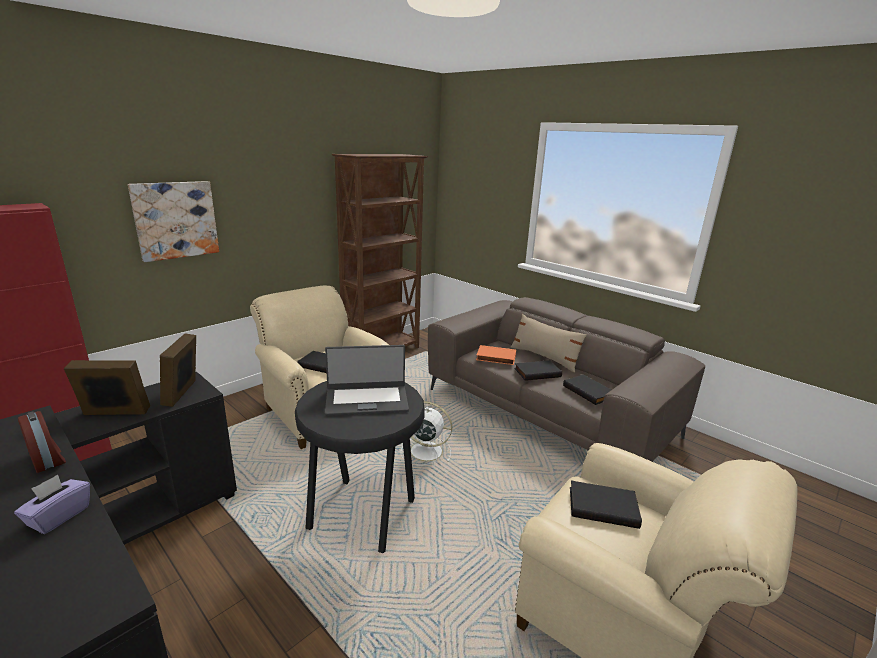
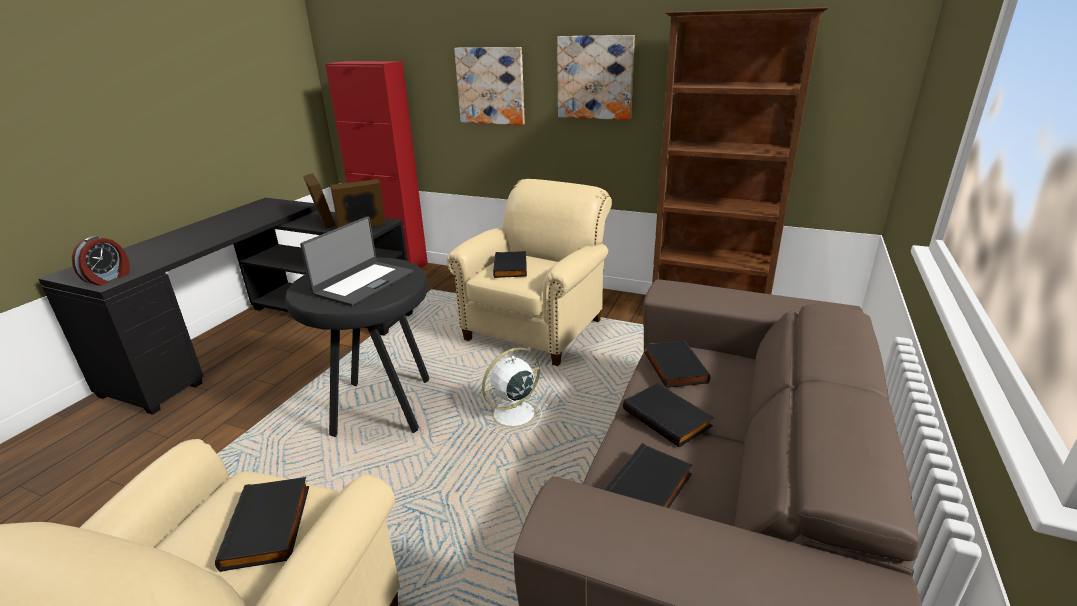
camera: 70 degrees right, 5 degrees up
purple tissue box [14,475,90,534] -> none
alarm clock [18,411,66,473] -> alarm clock moved to [72,236,130,286]
laptop [325,345,409,416] -> laptop turned 120 degrees counterclockwise [300,216,413,306]
white fan [401,401,452,465] -> white fan turned 120 degrees counterclockwise [481,347,549,436]
orange book [476,345,516,365] -> black book [644,340,711,388]
beige pillow [511,314,587,373] -> none
none -> picture [557,35,635,120]

